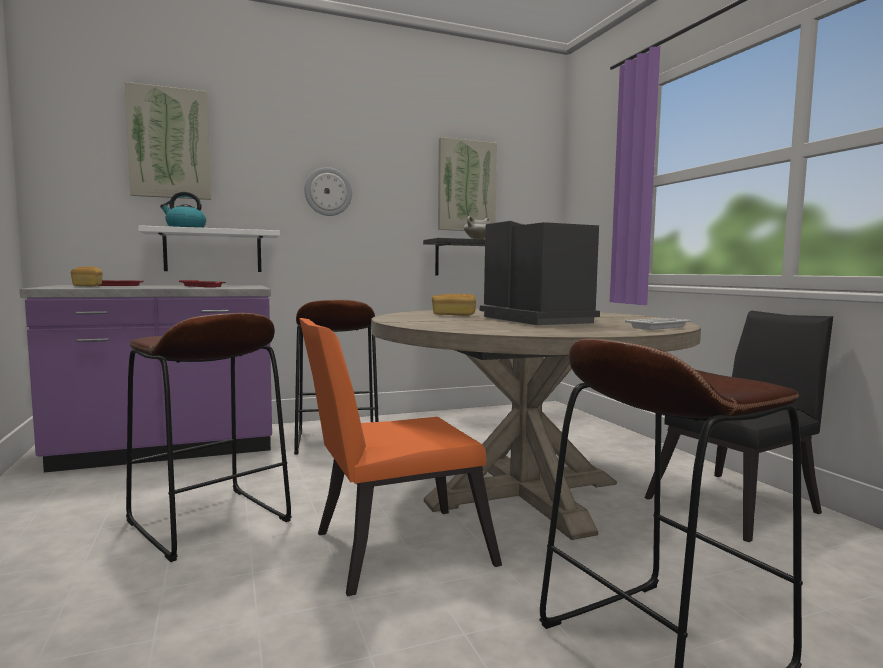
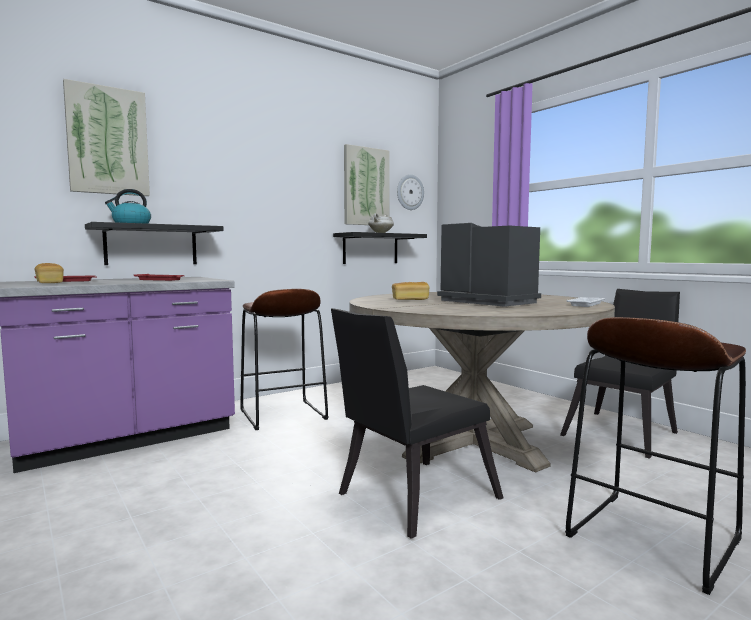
camera: 15 degrees left, 0 degrees up
brown stool [126,313,292,562] -> none
white shelf [138,225,280,272] -> black shelf [85,222,223,265]
orange chair [299,318,502,596] -> black chair [331,308,503,539]
wall clock [305,167,352,216] -> wall clock moved to [397,174,424,210]

